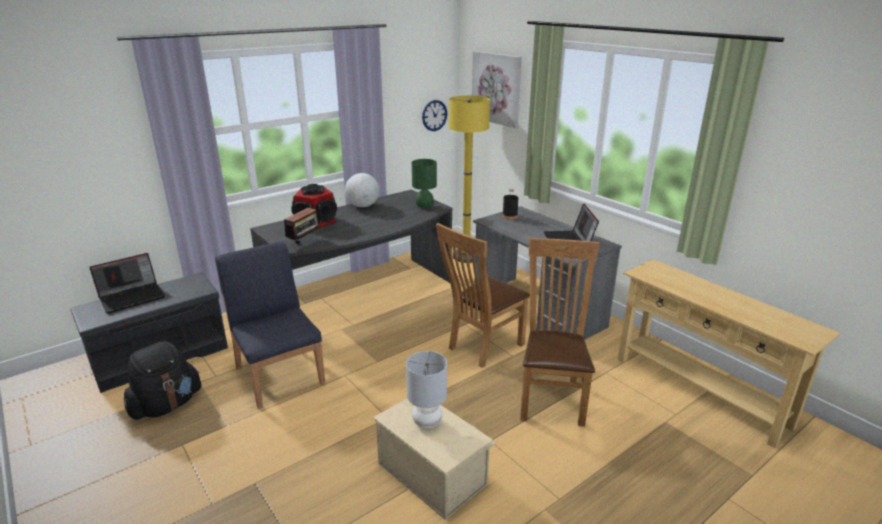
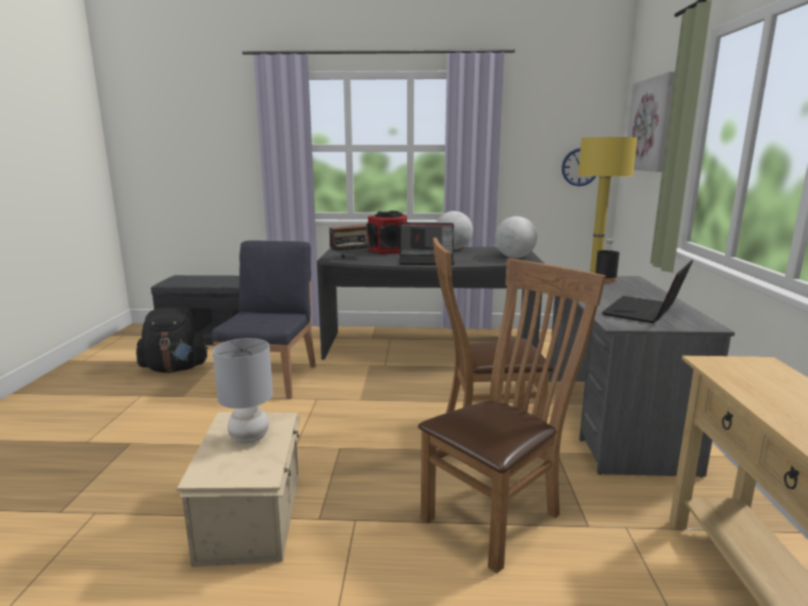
camera: 40 degrees right, 10 degrees down
laptop [89,253,165,314] -> laptop moved to [398,223,455,265]
green table lamp [412,159,437,208] -> globe [495,216,537,258]

